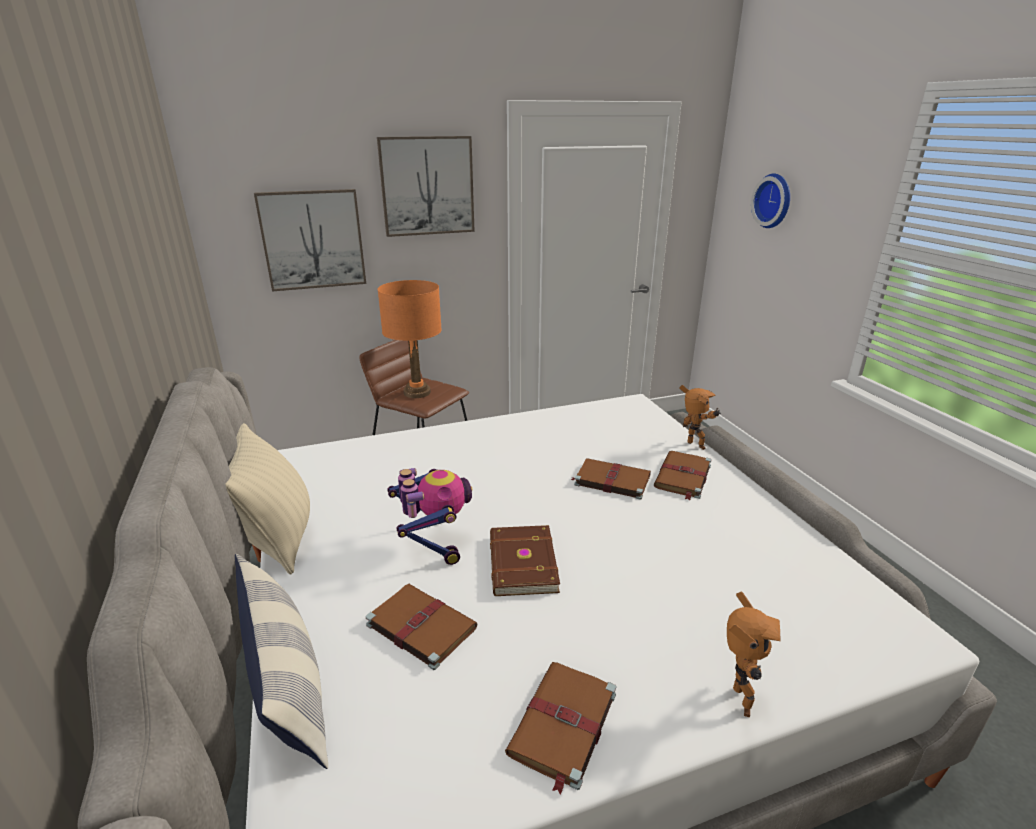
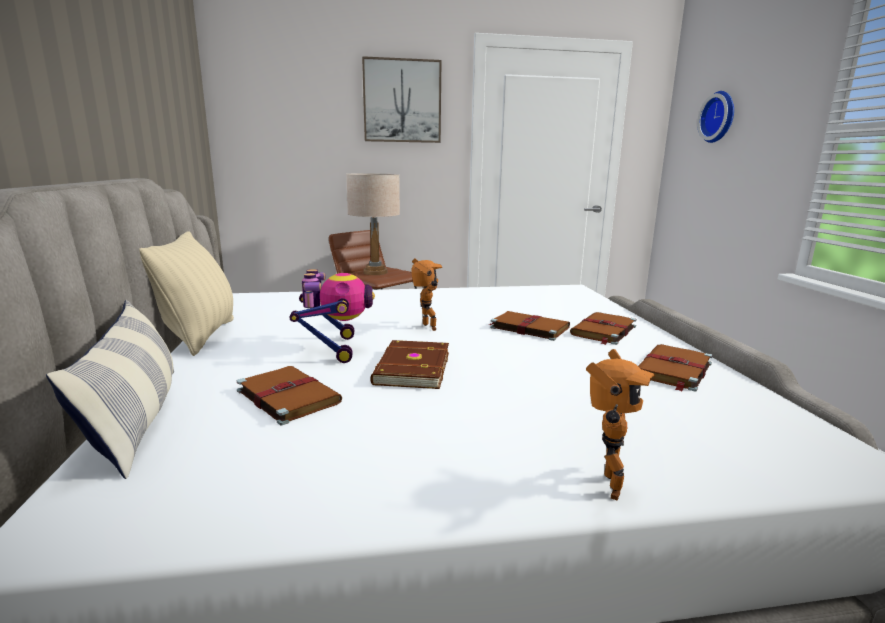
camera: 10 degrees right, 10 degrees down
picture [254,189,366,292] -> none
orange table lamp [377,280,442,398] -> beige table lamp [346,173,400,275]
brown book [505,662,616,795] -> brown book moved to [638,344,713,391]
toy robot [679,385,721,450] -> toy robot moved to [411,258,442,331]

